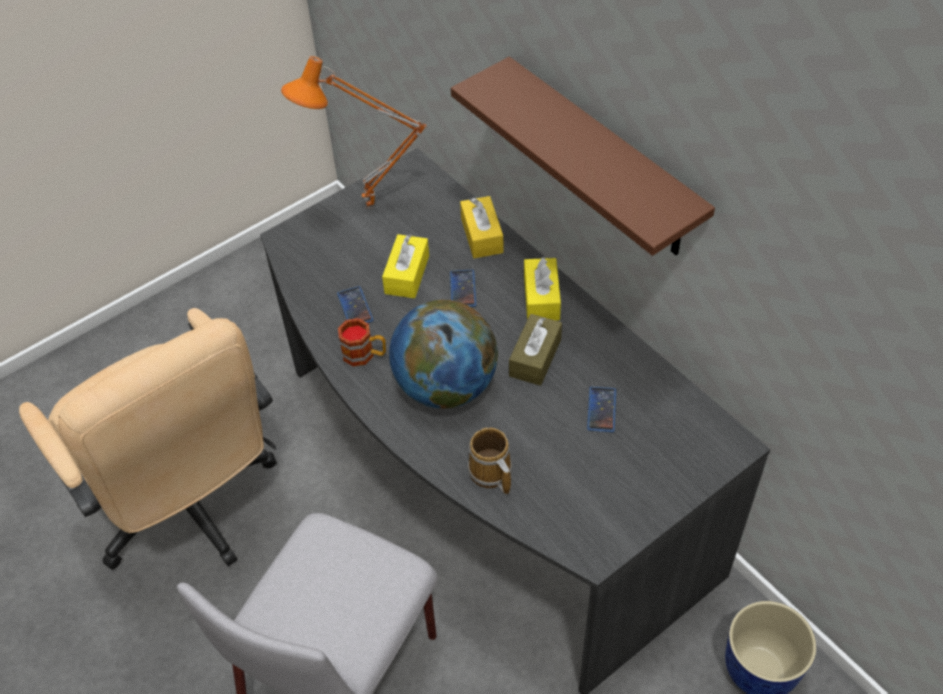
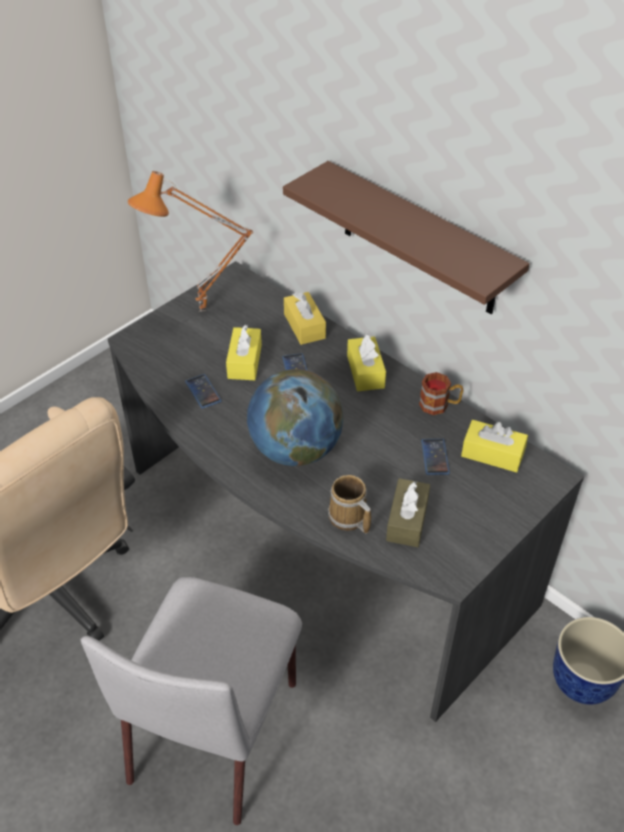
camera: 10 degrees left, 5 degrees down
mug [338,318,386,366] -> mug moved to [419,372,464,415]
brown tissue box [509,314,562,386] -> brown tissue box moved to [386,478,430,547]
none -> yellow tissue box [461,420,528,472]

